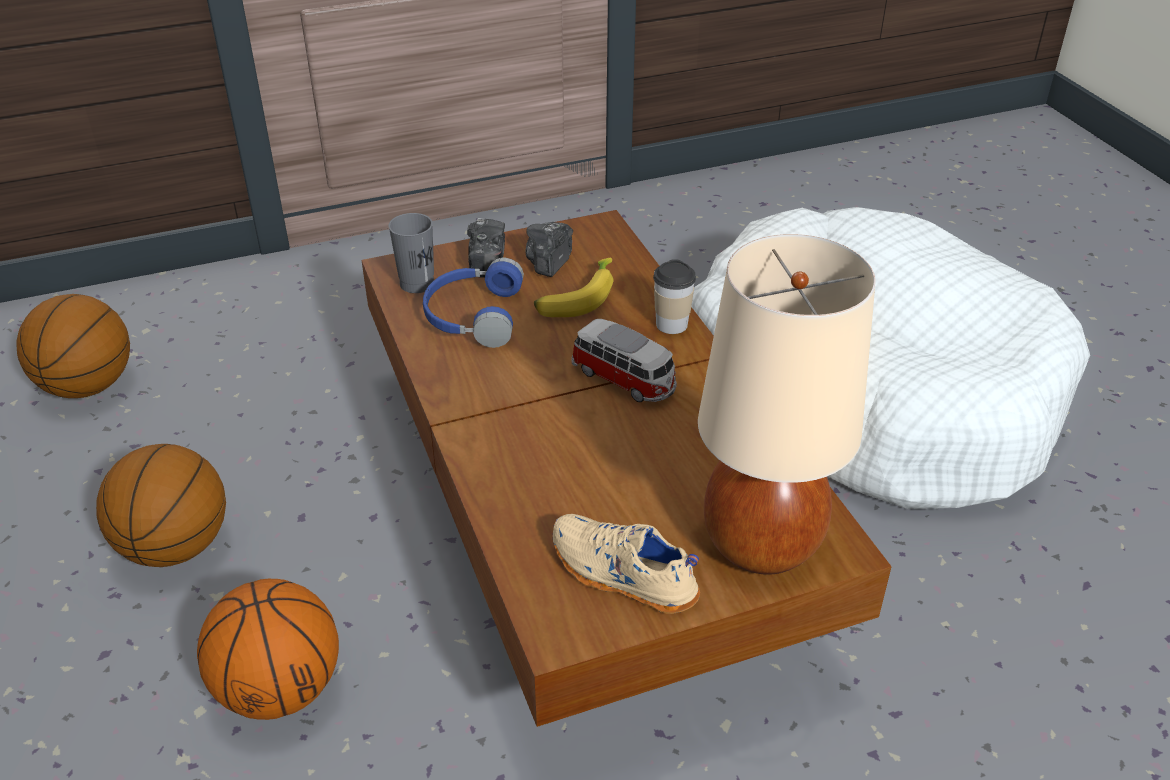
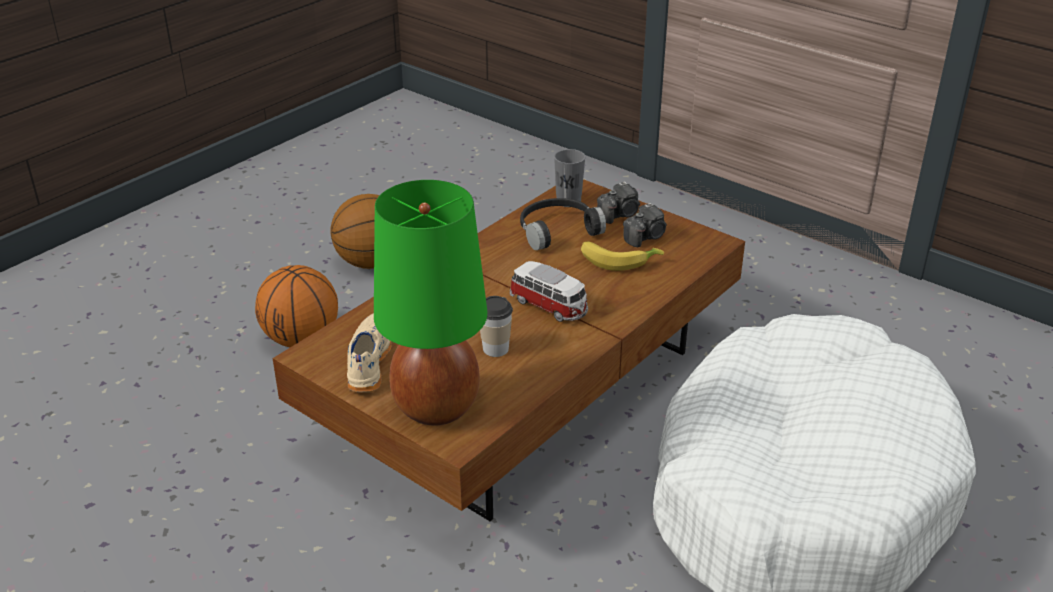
camera: 60 degrees right, 5 degrees down
basketball [16,294,130,398] -> none
blue headphones [423,258,524,348] -> black headphones [520,198,606,250]
camera [525,222,573,277] -> camera turned 150 degrees clockwise [623,203,667,247]
toy car [571,319,677,402] -> toy car turned 60 degrees counterclockwise [510,261,588,322]
cup [653,259,696,334] -> cup moved to [480,296,513,357]
beige table lamp [698,234,876,575] -> green table lamp [374,180,487,425]

